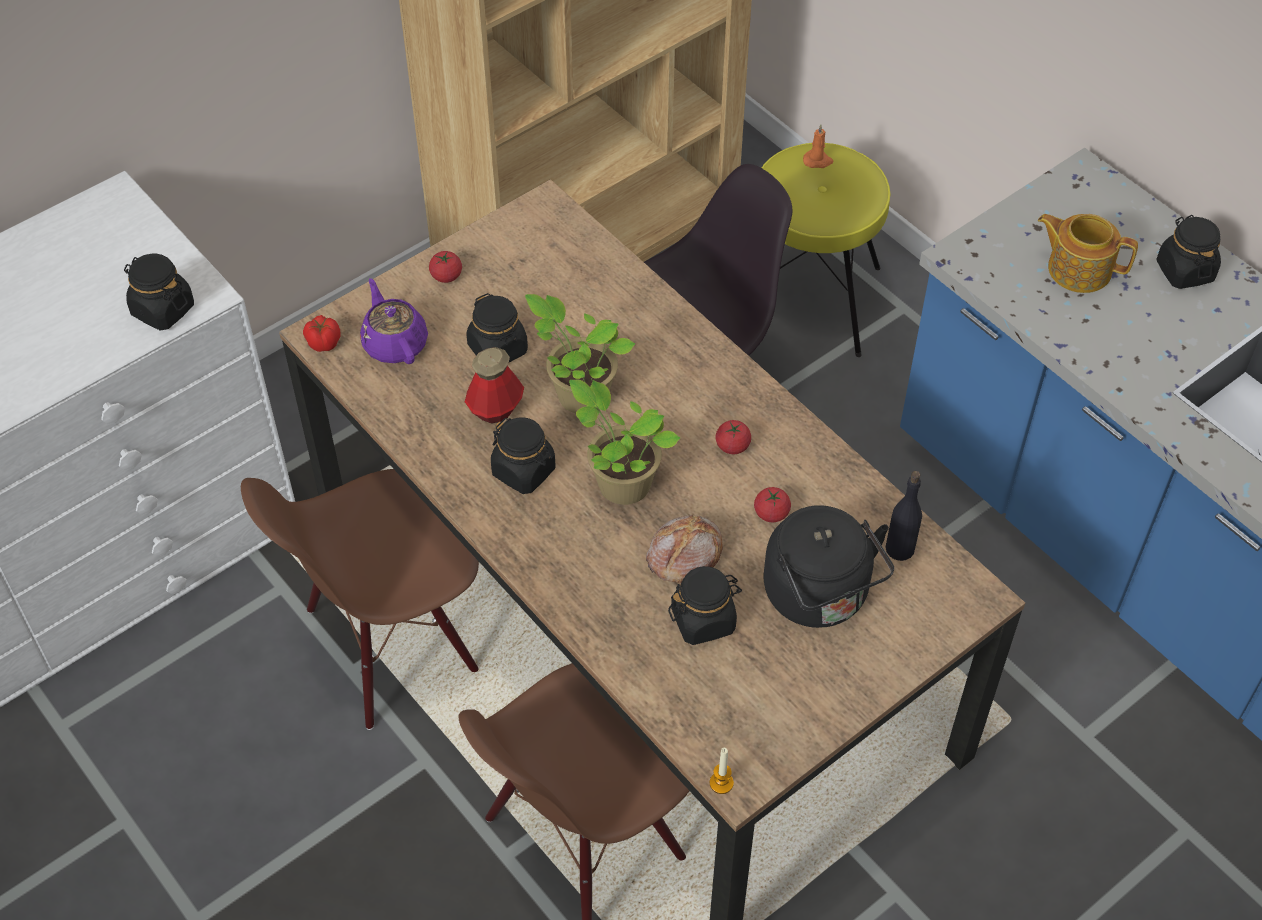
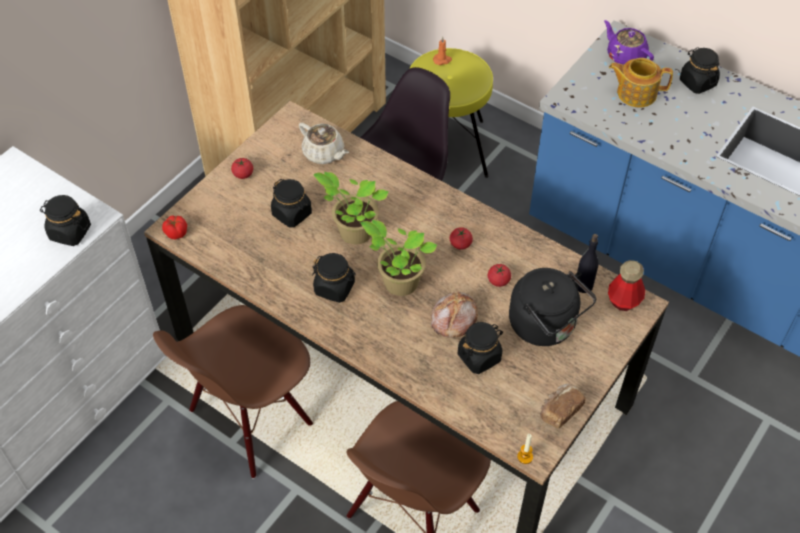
camera: 15 degrees left, 0 degrees up
purple teapot [360,278,428,364] -> purple teapot moved to [604,20,654,65]
bottle [465,347,524,424] -> bottle moved to [608,260,645,311]
none -> beige teapot [299,123,349,164]
none -> bread [540,384,586,428]

